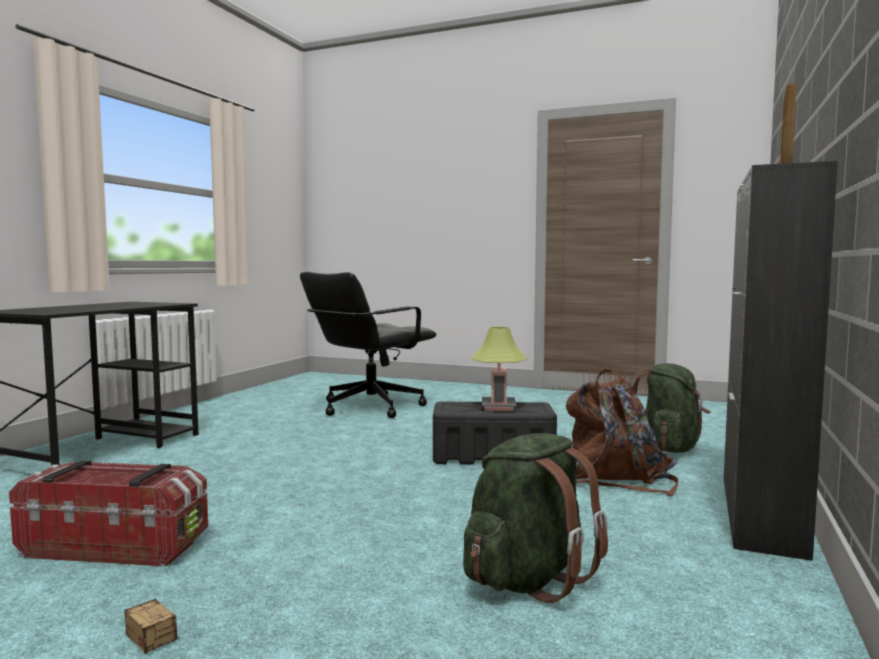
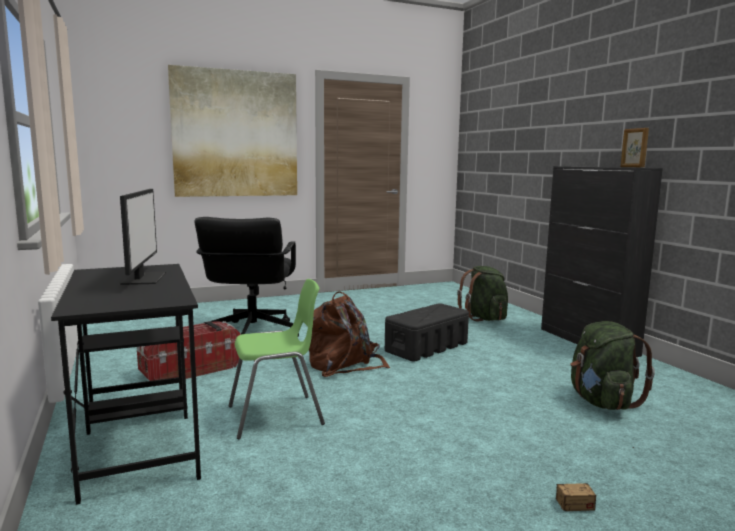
camera: 45 degrees left, 5 degrees up
storage box [9,460,208,567] -> storage box moved to [137,321,240,381]
table lamp [471,327,528,411] -> none
brown backpack [566,369,678,496] -> brown backpack moved to [309,292,390,377]
none -> monitor [120,189,166,285]
none -> picture [168,65,297,197]
none -> green chair [229,279,325,439]

